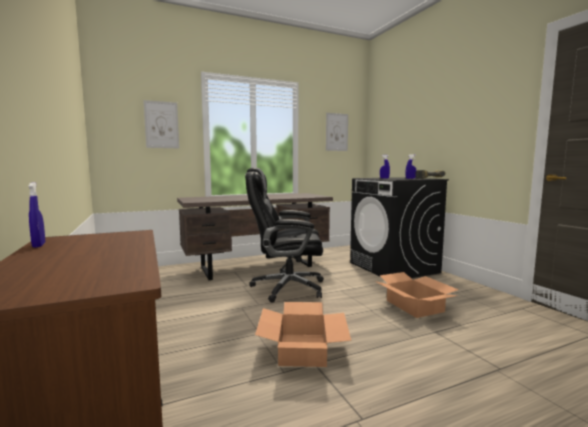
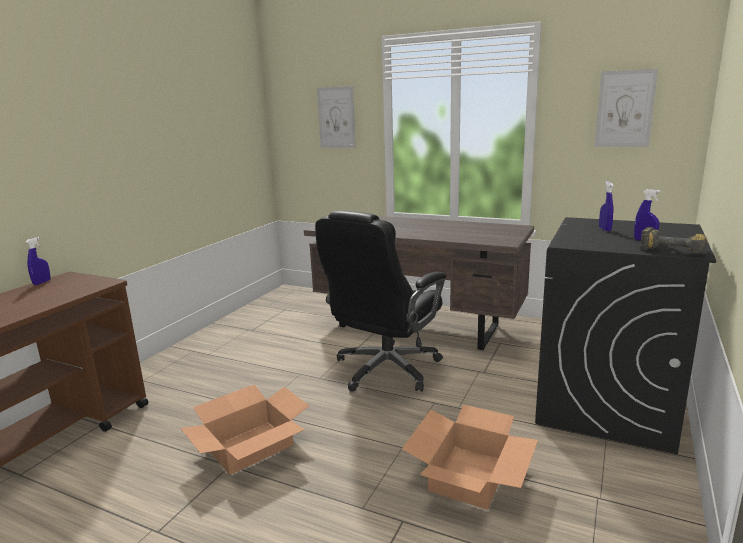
camera: 50 degrees right, 10 degrees up
black office chair [245,167,324,303] -> black office chair turned 105 degrees counterclockwise [315,210,447,392]

